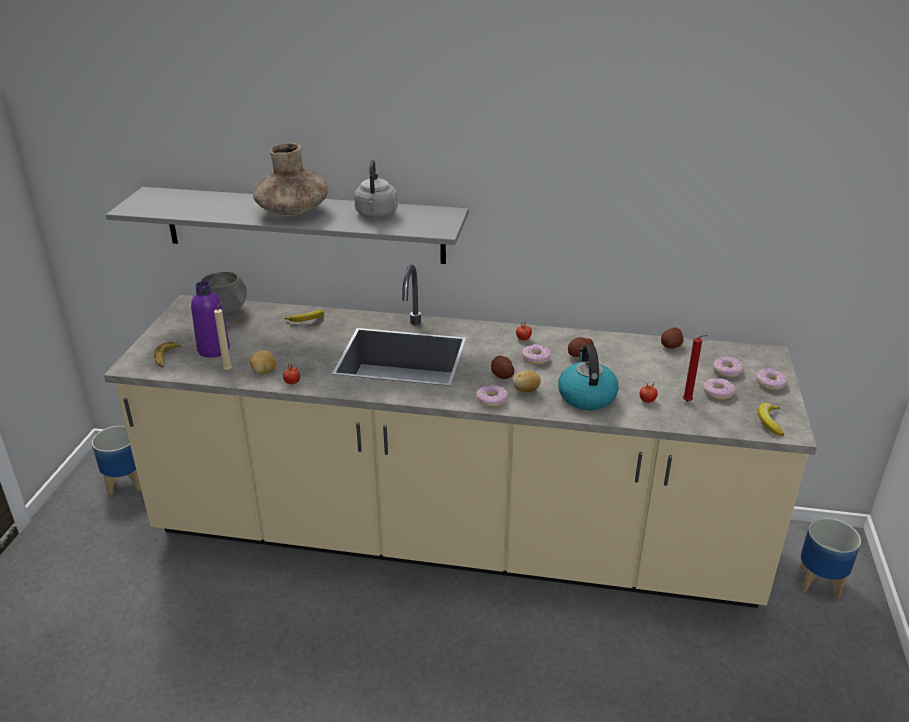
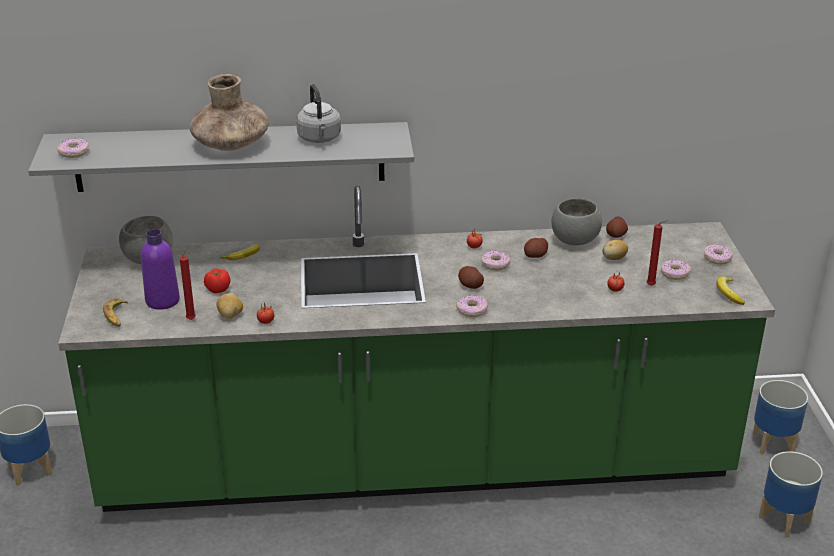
camera: 15 degrees left, 0 degrees up
beige counter [104,265,817,608] -> green counter [58,186,775,512]
beige candle [214,300,232,371] -> red candle [180,247,196,320]
potato [512,371,541,392] -> potato moved to [602,240,628,260]
kettle [558,344,619,410] -> none
donut [713,357,743,378] -> donut moved to [57,138,89,158]
none -> tomato [204,268,230,293]
none -> grey bowl [552,198,602,246]
none -> planter [759,451,823,537]

